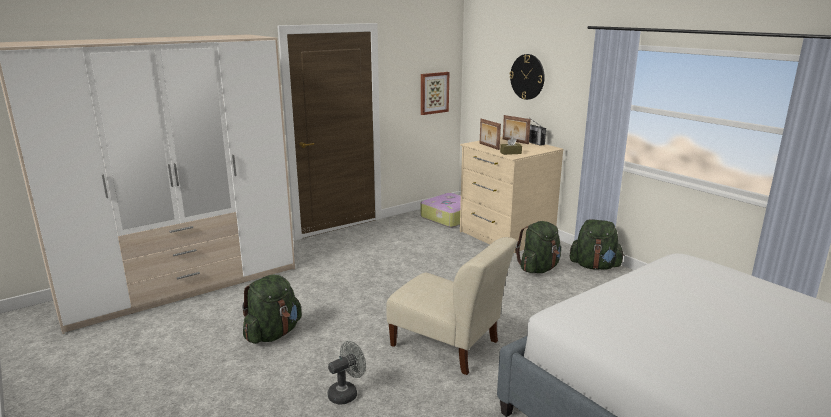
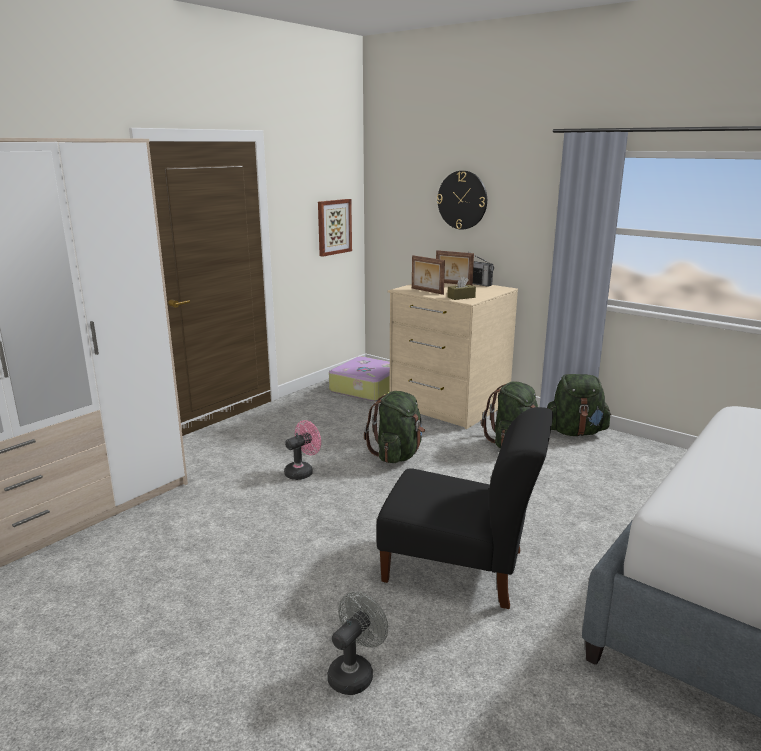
camera: 15 degrees left, 0 degrees up
green backpack [242,274,302,344] -> green backpack moved to [364,391,425,463]
beige chair [386,237,517,375] -> black chair [376,407,553,609]
none -> pink fan [284,420,321,480]

